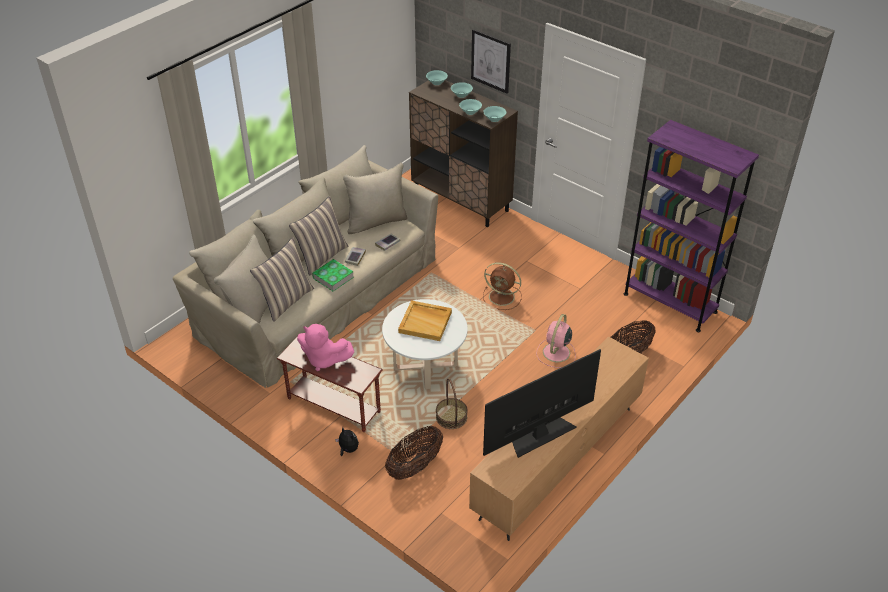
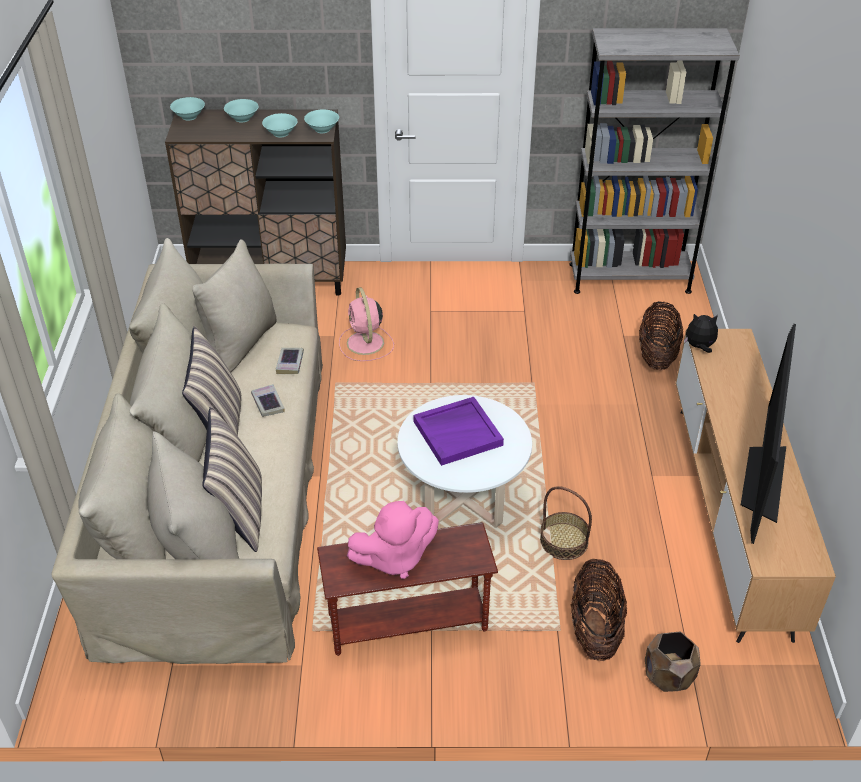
camera: 40 degrees left, 0 degrees up
book [312,259,354,291] -> none
plush toy [335,427,359,456] -> plush toy moved to [684,314,718,353]
beige tray [398,300,452,341] -> purple tray [413,397,504,466]
picture [471,29,511,94] -> none
brown fan [483,262,522,310] -> none
pink fan [536,314,576,368] -> pink fan moved to [339,287,394,361]
purple bookcase [624,120,759,332] -> grey bookcase [569,28,740,294]
none -> brown planter [645,631,701,692]

